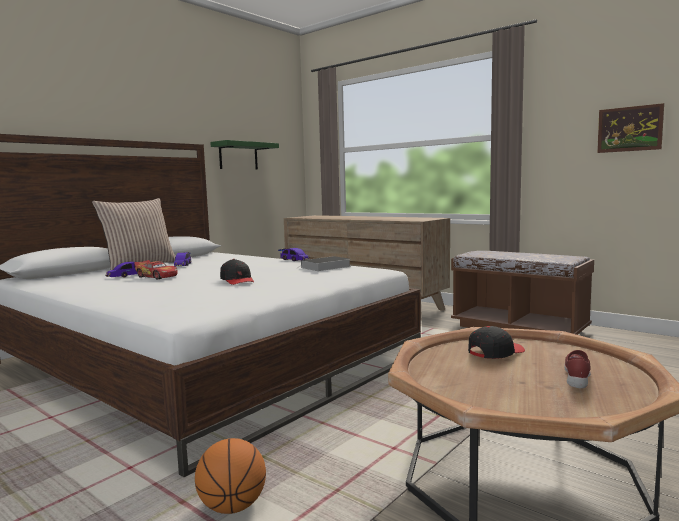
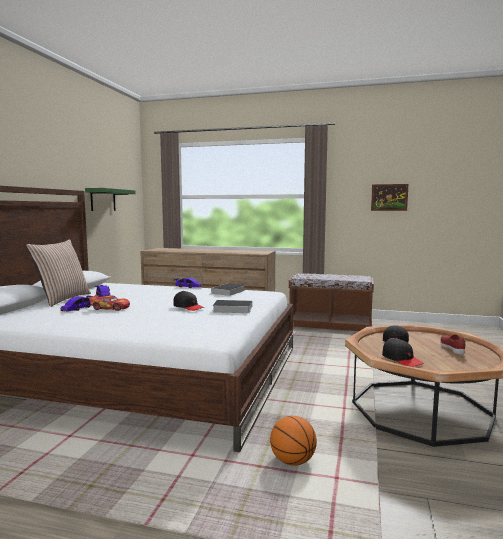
camera: 25 degrees left, 0 degrees up
none -> book [213,300,252,313]
none -> black cap [382,338,424,367]

